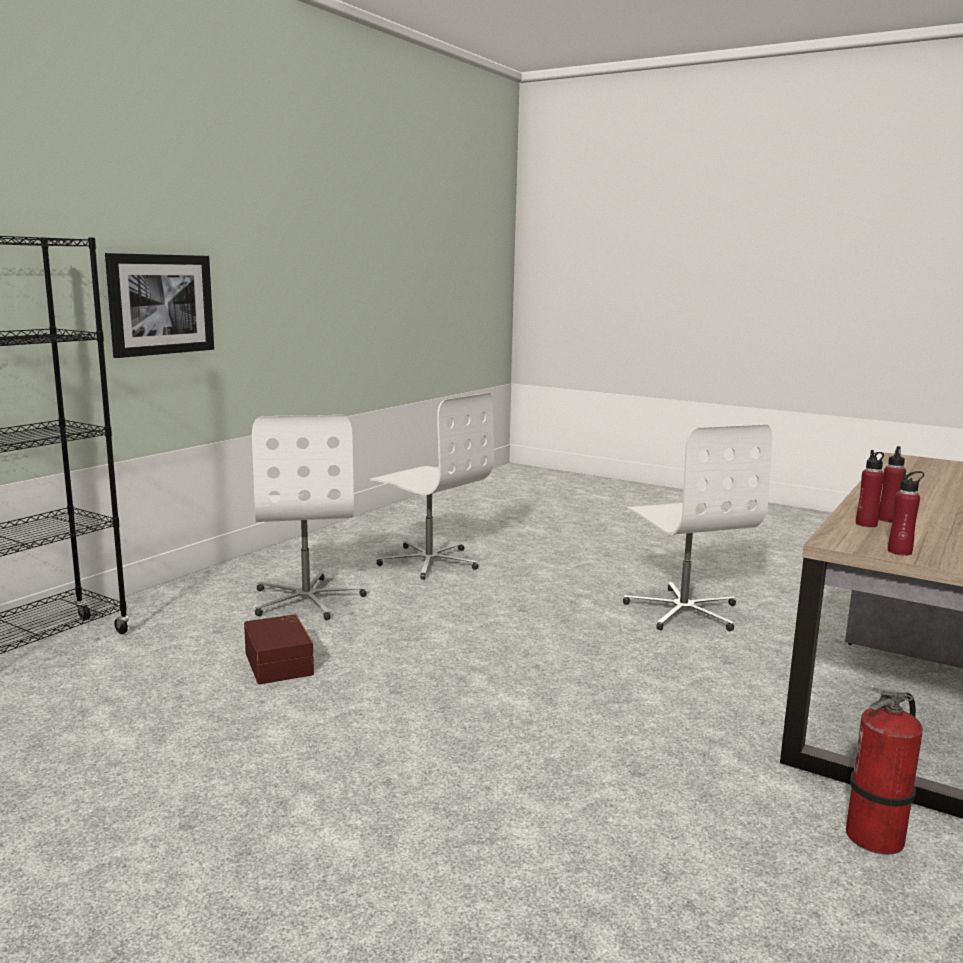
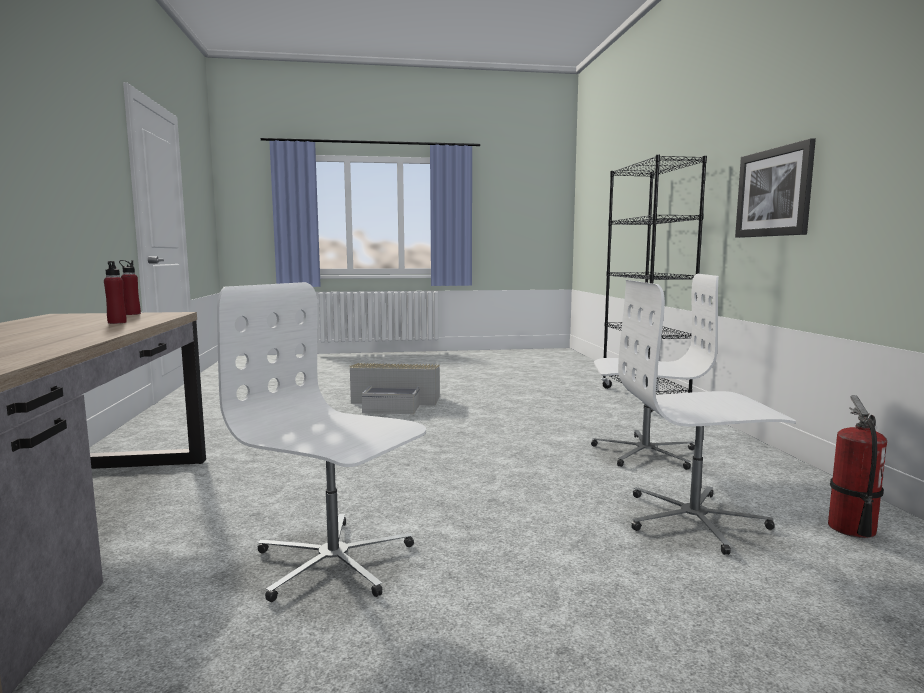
camera: 140 degrees right, 5 degrees down
brown storage box [244,614,314,684] -> none
white office chair [252,415,367,620] -> white office chair turned 150 degrees clockwise [591,274,719,470]
fire extinguisher [846,688,923,855] -> fire extinguisher moved to [828,395,887,538]
red bottle [856,450,884,527] -> none
none -> grey storage box [350,363,440,414]

